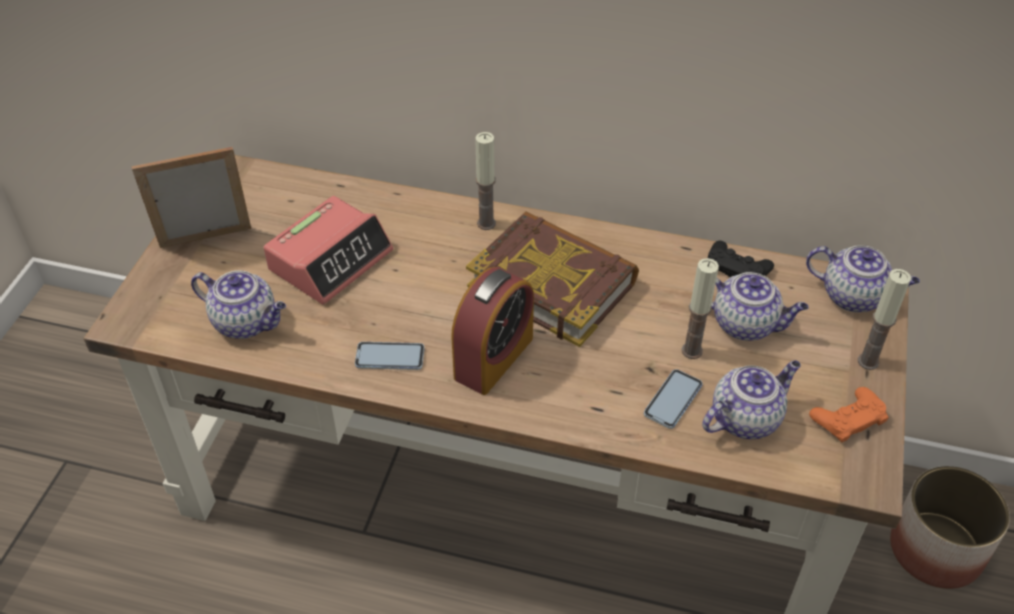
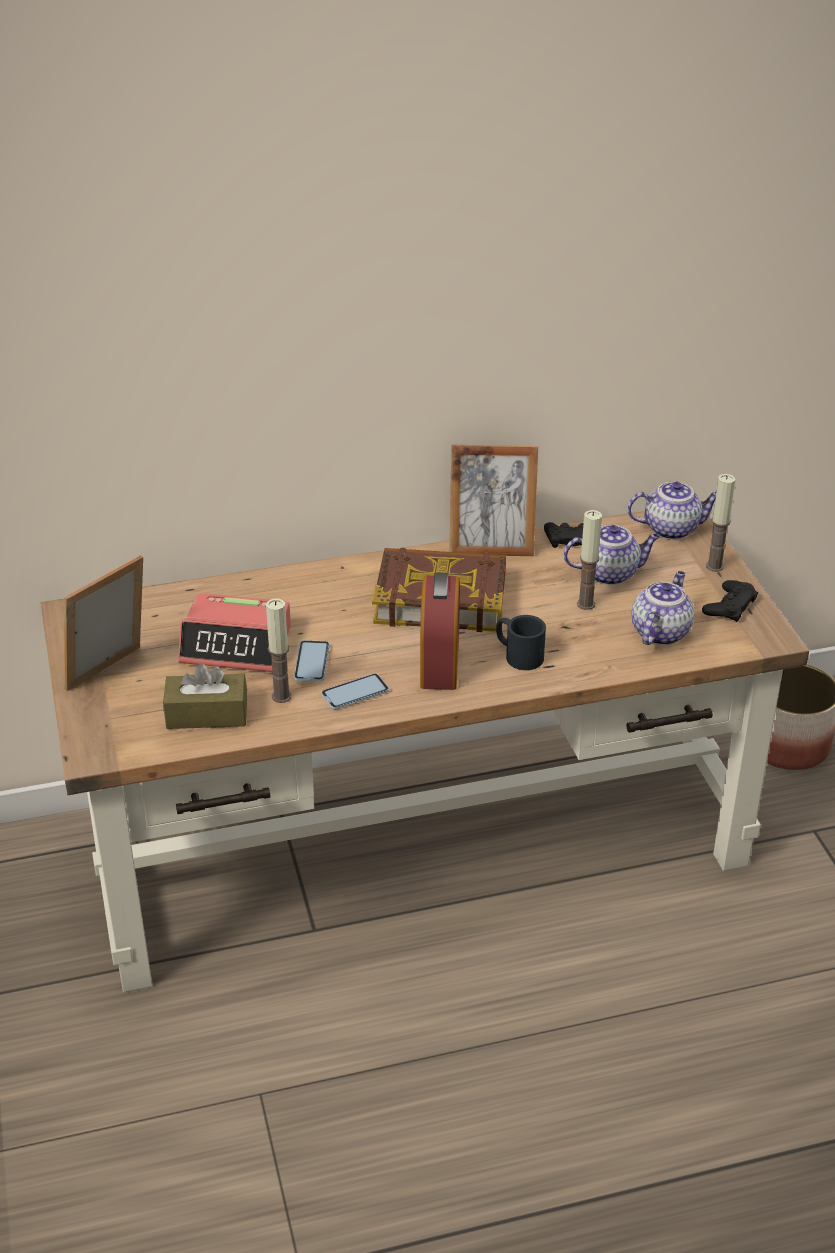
camera: 30 degrees left, 10 degrees down
teapot [191,270,286,339] -> brown tissue box [163,663,247,729]
alarm clock [263,196,393,305] -> alarm clock turned 90 degrees clockwise [178,593,291,672]
candle [475,132,496,230] -> candle moved to [266,598,292,703]
phone [644,369,703,429] -> phone moved to [294,640,329,682]
orange game controller [809,387,889,443] -> black game controller [702,580,758,622]
none -> picture frame [449,445,538,556]
none -> black mug [496,615,546,670]

